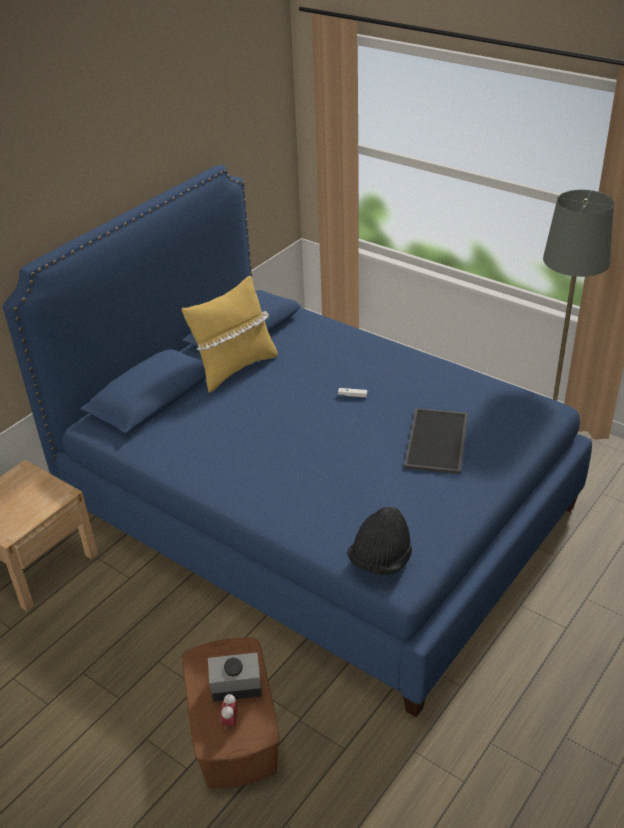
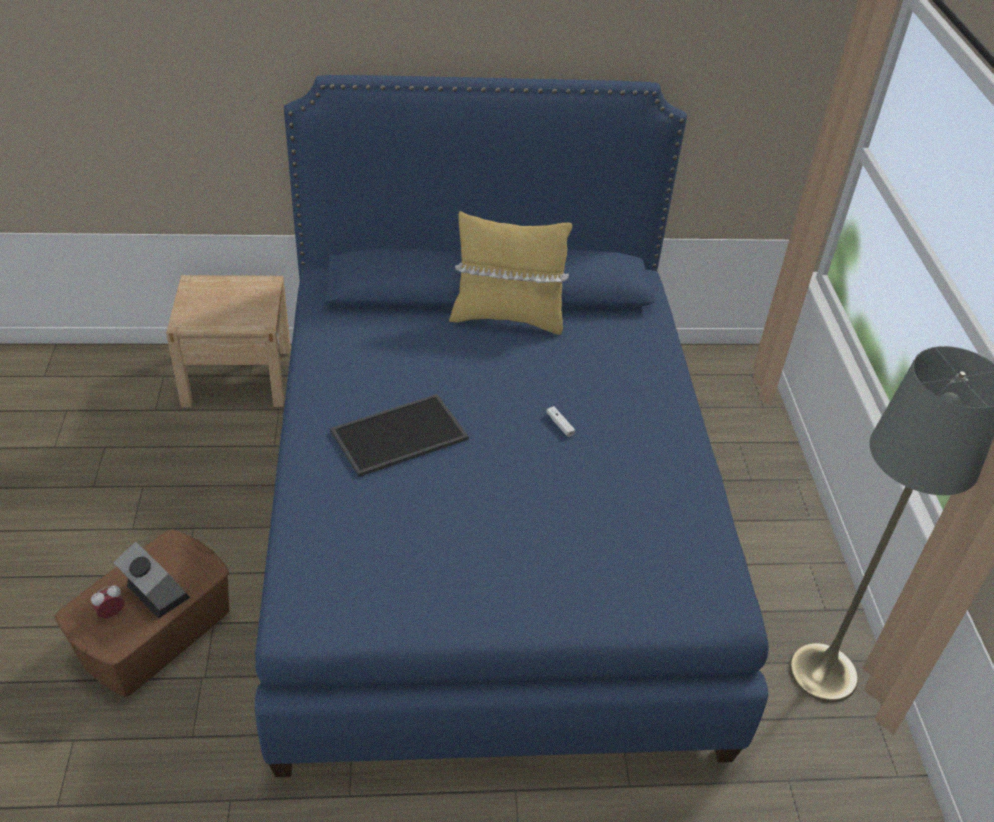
camera: 45 degrees right, 5 degrees up
black hat [347,507,412,575] -> none
tray [404,408,468,474] -> tray moved to [330,394,469,477]

